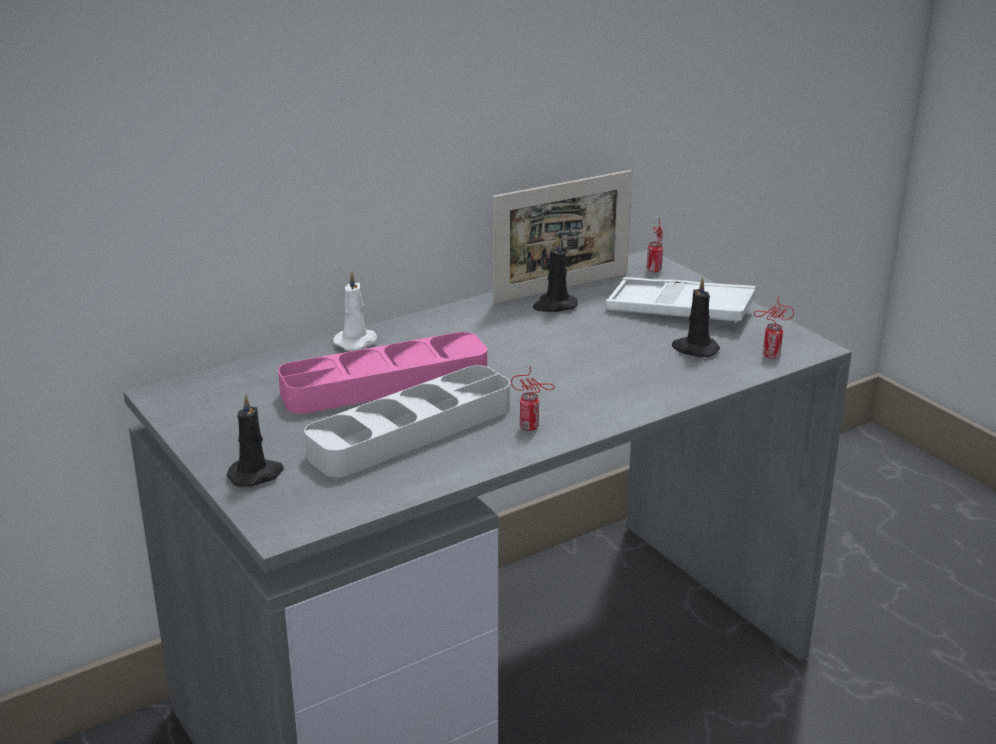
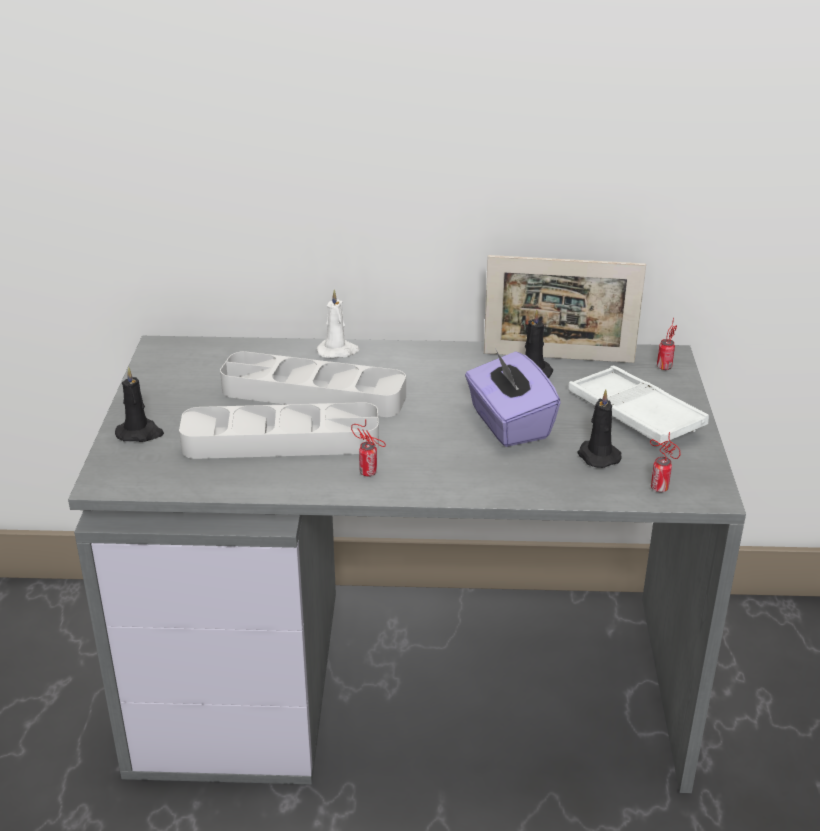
camera: 35 degrees right, 5 degrees up
pink tray [278,332,487,414] -> grey tray [220,351,406,417]
none -> purple tissue box [465,350,561,447]

